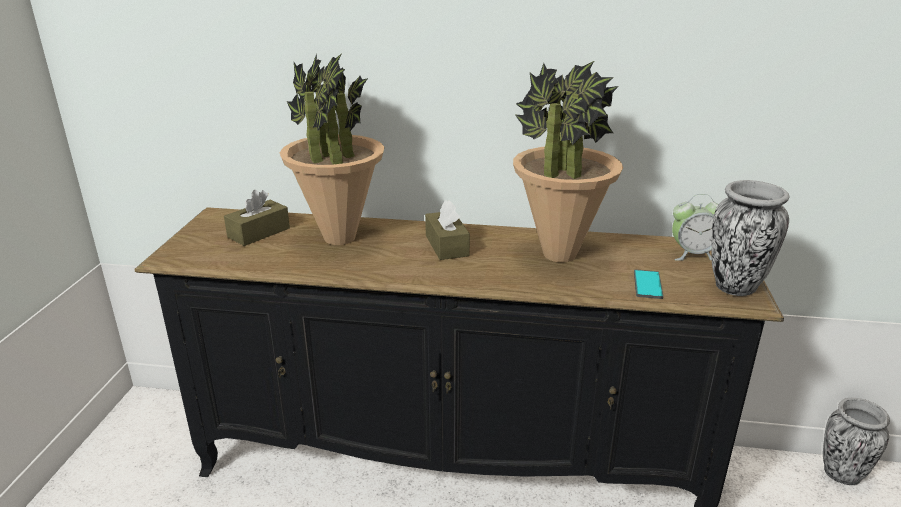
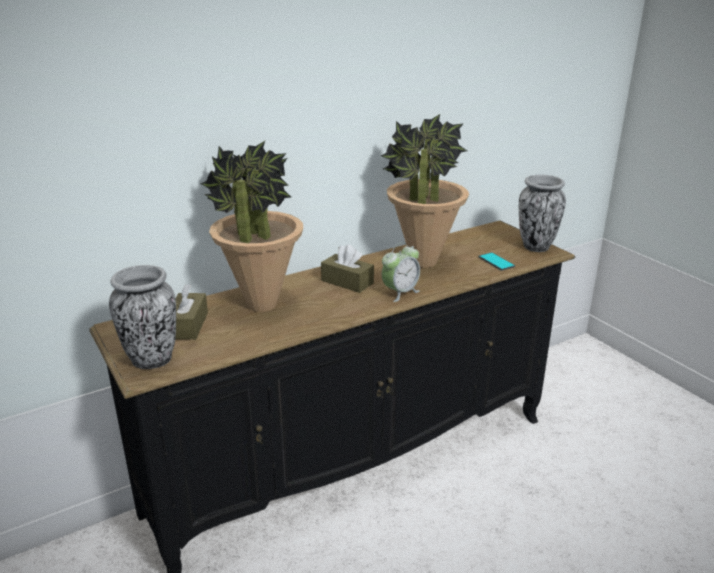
camera: 40 degrees left, 0 degrees up
alarm clock [672,194,719,261] -> alarm clock moved to [382,242,420,302]
vase [823,398,890,485] -> vase moved to [109,265,176,369]

